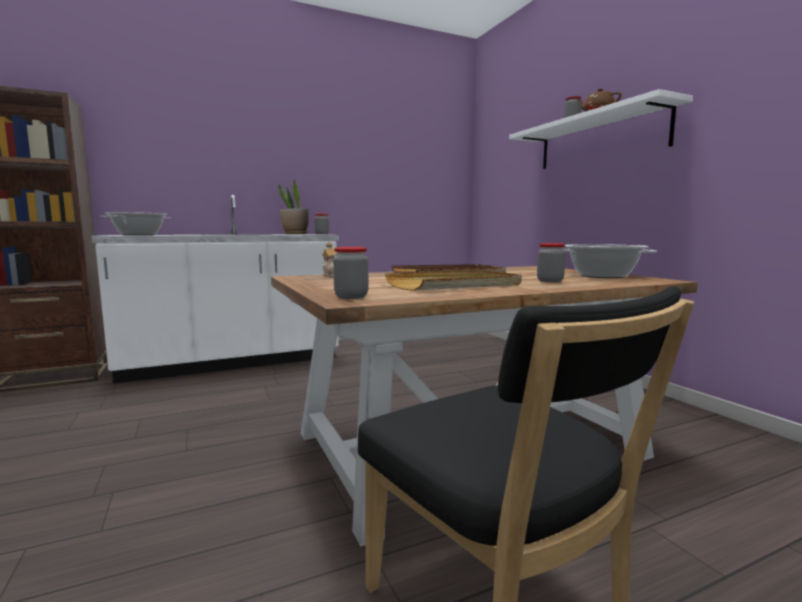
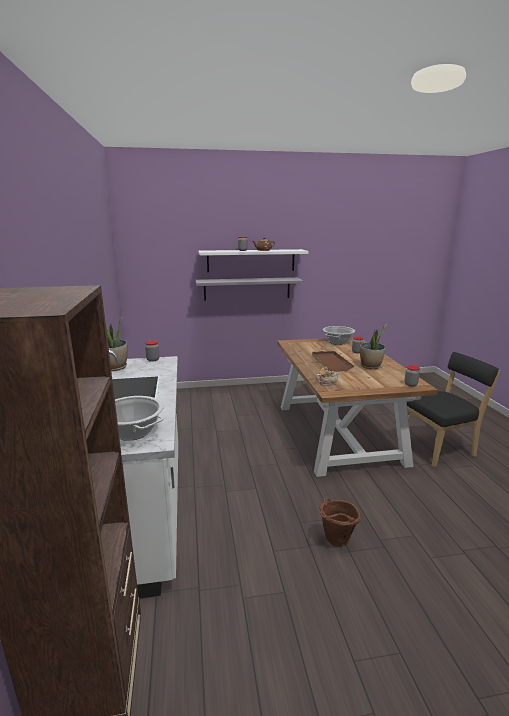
camera: 75 degrees left, 10 degrees up
beige tray [385,270,522,291] -> potted plant [360,323,387,369]
none -> grey shelf [196,277,303,301]
none -> brown bucket [319,498,361,547]

